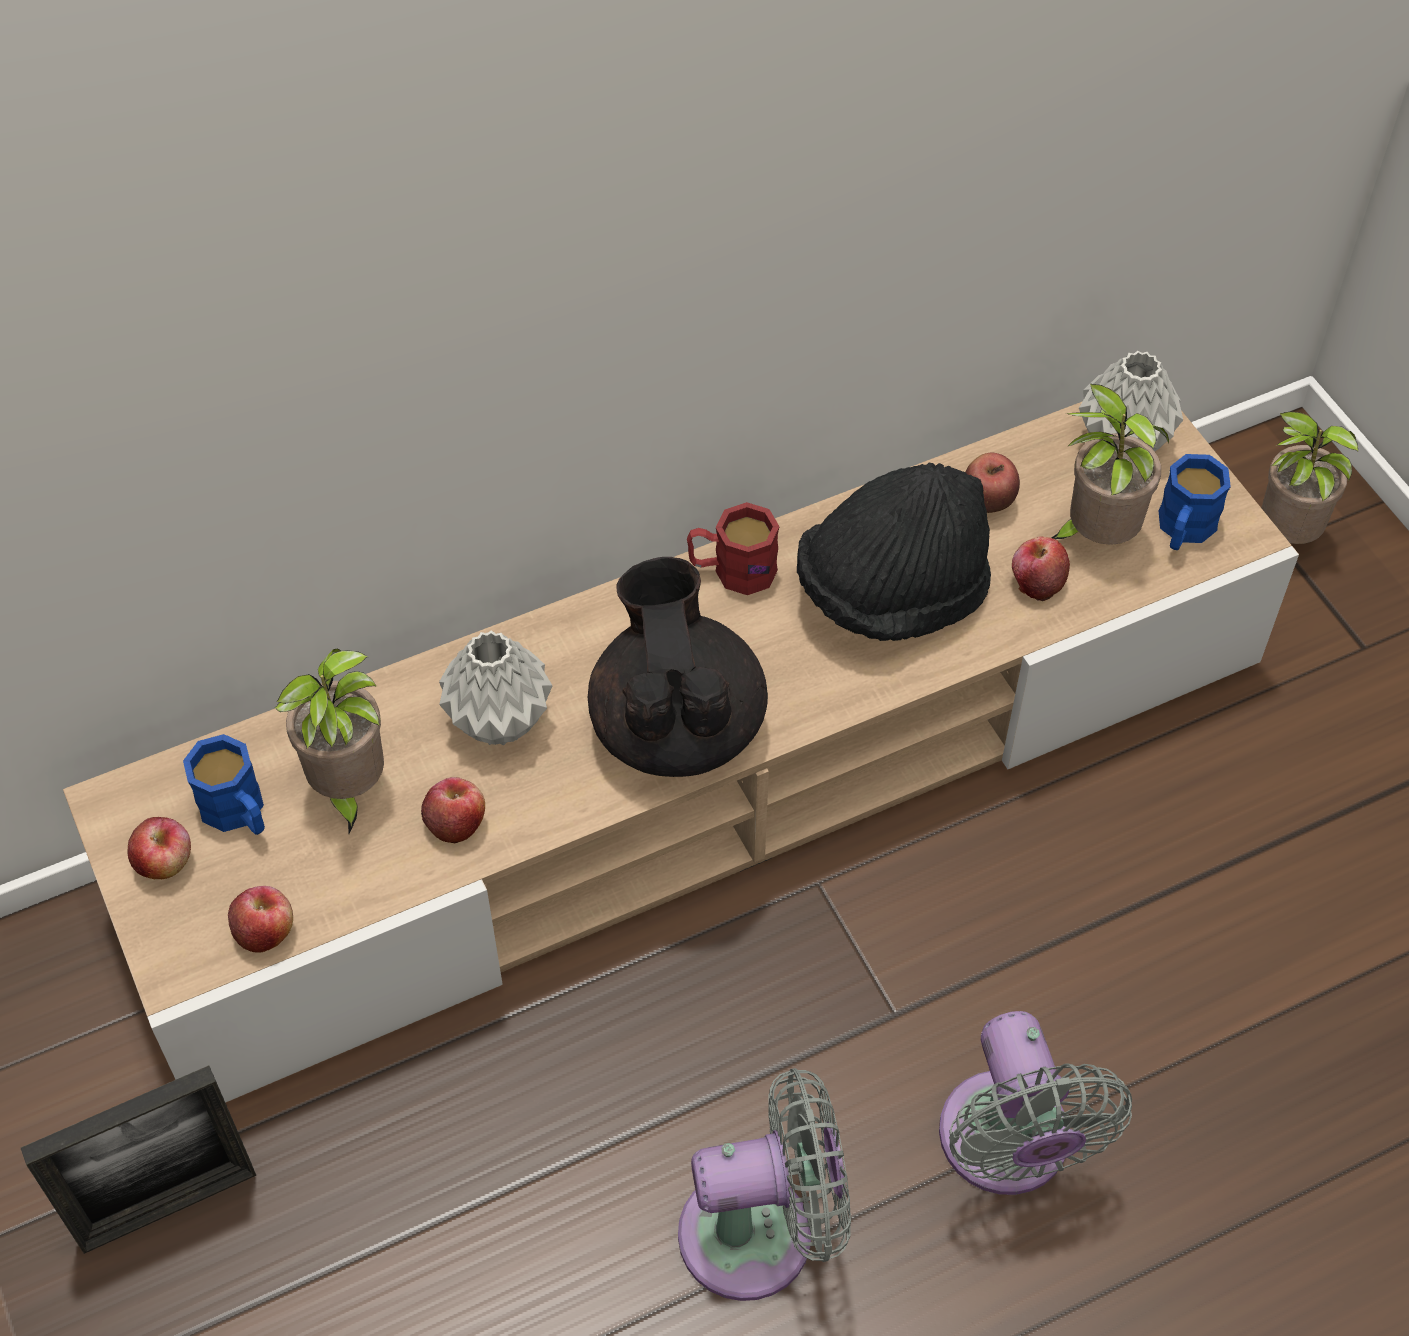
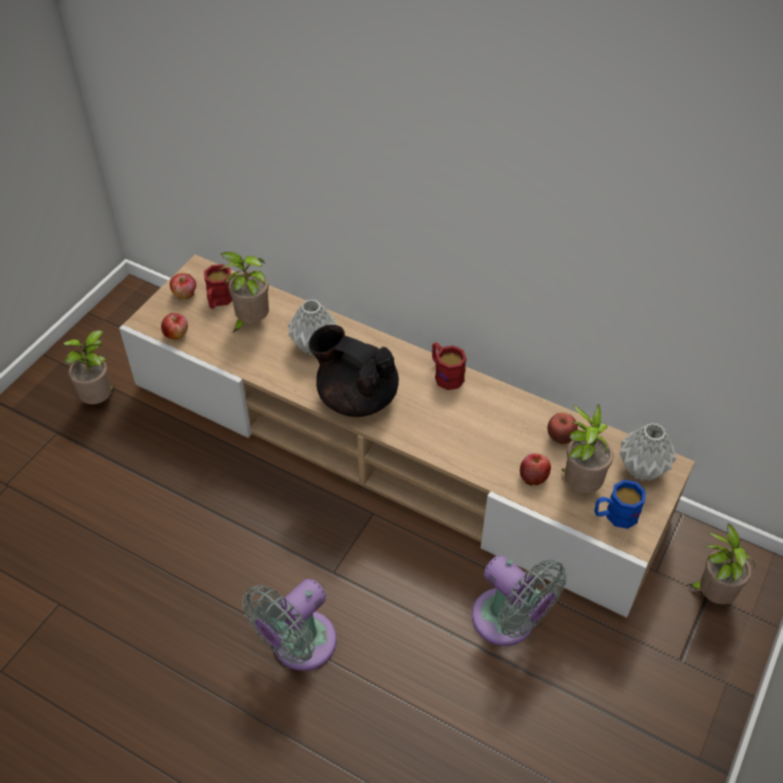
camera: 55 degrees right, 5 degrees down
picture frame [21,1065,256,1254] -> potted plant [63,330,115,404]
blue mug [183,734,265,835] -> red mug [204,264,232,309]
apple [421,777,485,844] -> none
black teapot [588,557,768,777] -> black teapot turned 105 degrees counterclockwise [308,325,399,417]
grey fan [678,1068,851,1301] -> grey fan moved to [472,555,567,646]
black hat [797,463,991,641] -> none

